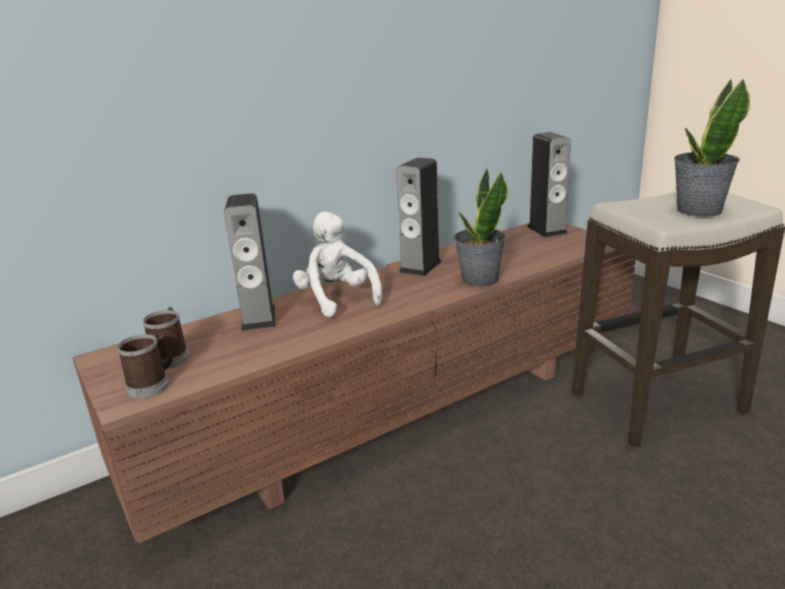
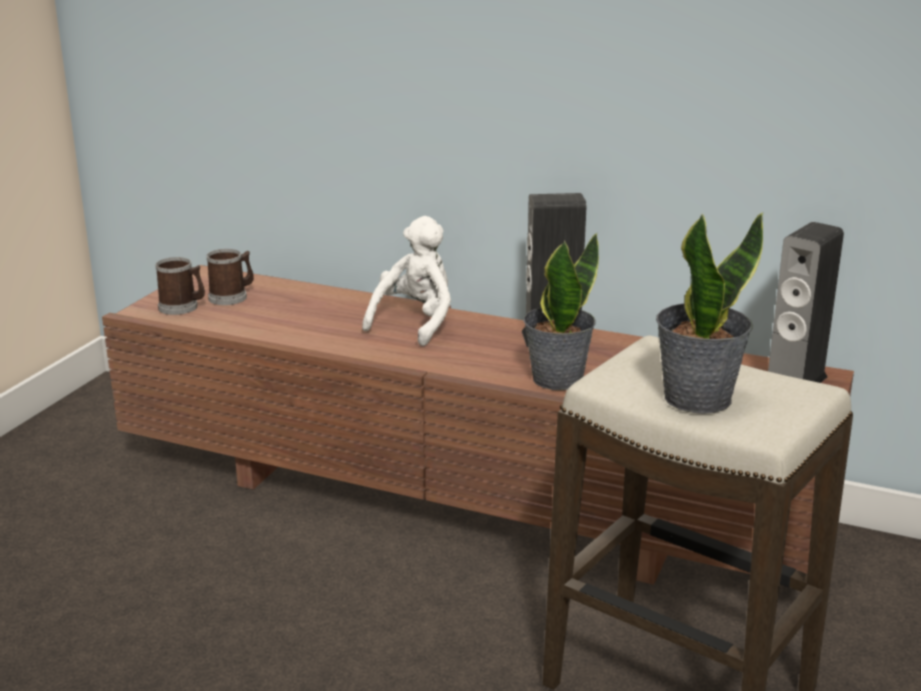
camera: 55 degrees right, 0 degrees up
speaker [224,193,275,331] -> none

